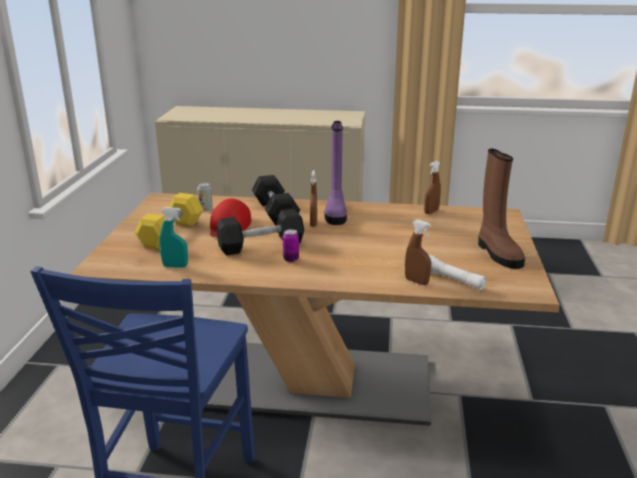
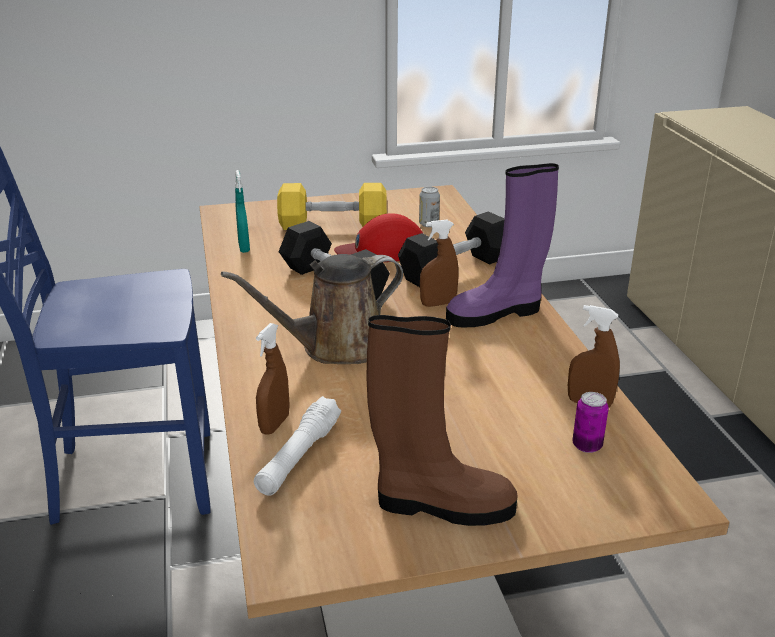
camera: 70 degrees right, 5 degrees up
can [283,229,299,262] -> can moved to [572,392,609,453]
brown boot [478,149,525,269] -> brown boot turned 135 degrees counterclockwise [366,315,518,526]
none -> brown watering can [221,254,403,364]

